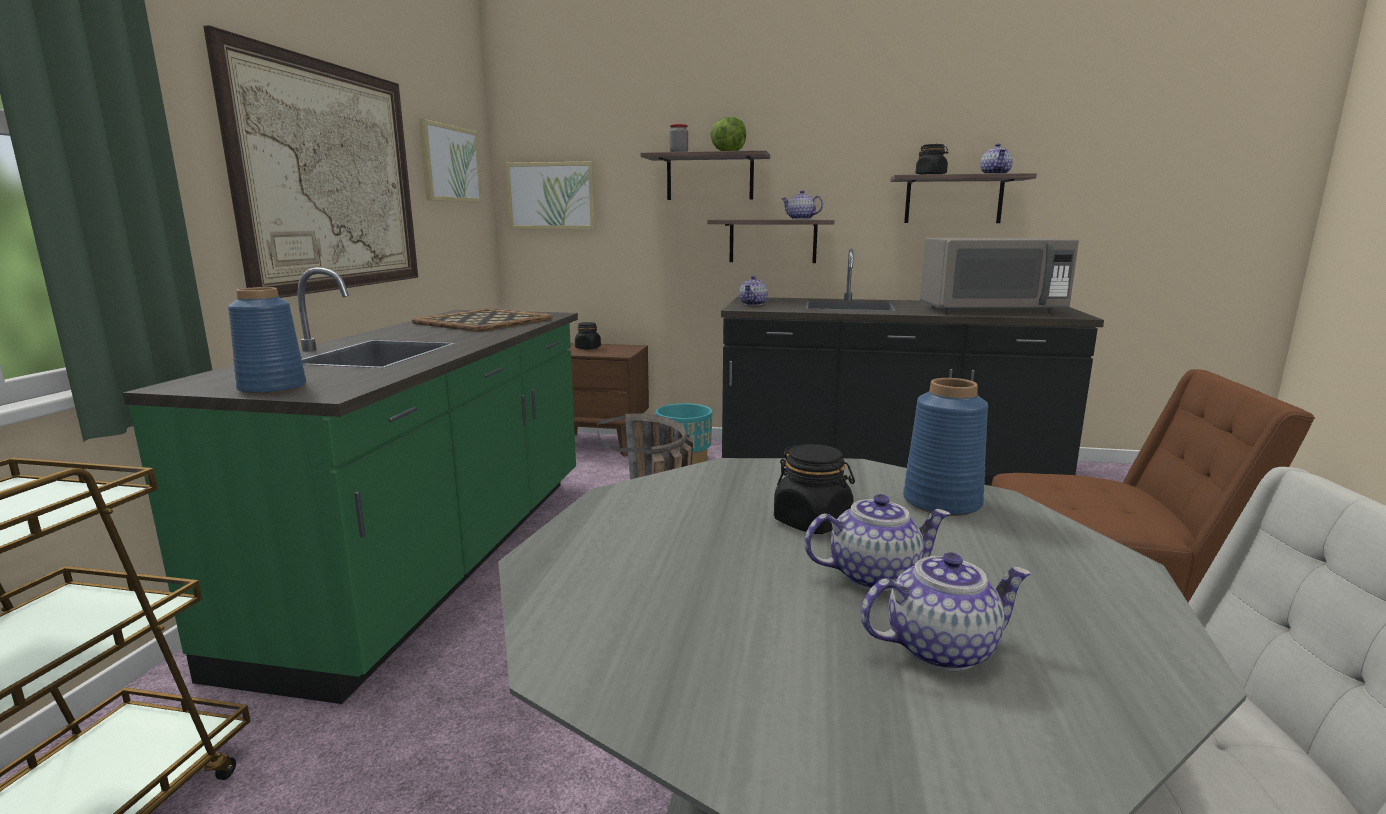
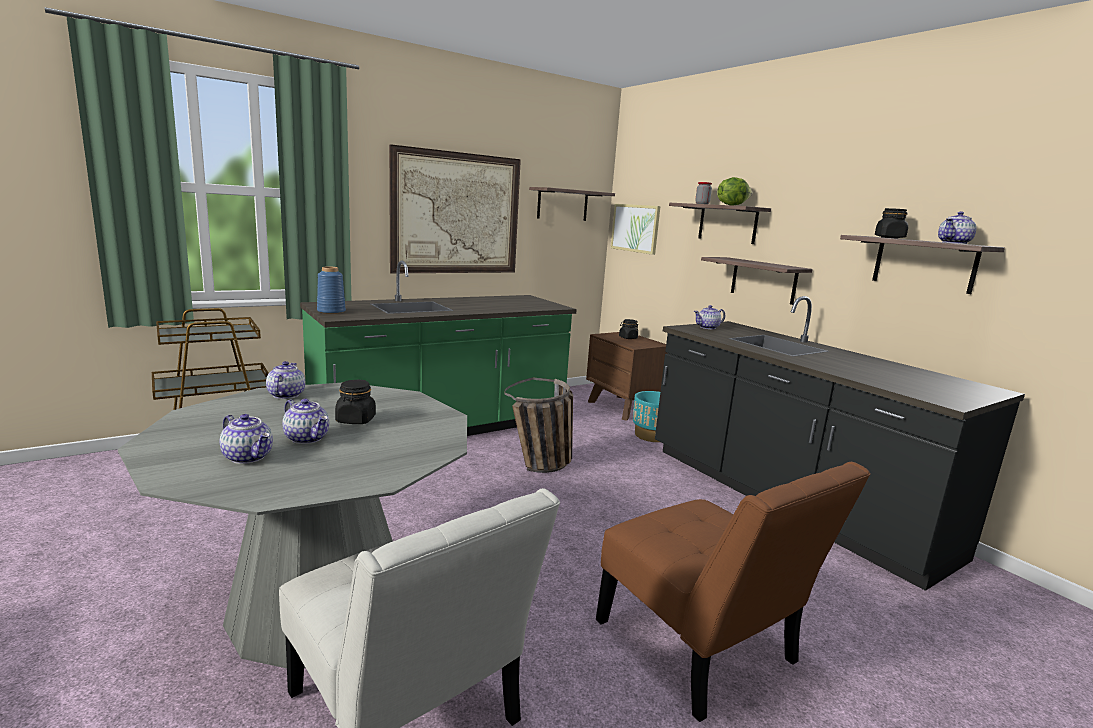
camera: 45 degrees right, 0 degrees up
tray [412,308,553,331] -> none
picture [419,119,482,203] -> shelf [529,187,615,221]
teapot [782,190,823,219] -> teapot moved to [266,361,305,399]
blue vase [903,378,988,516] -> none
grey microwave [920,238,1079,313] -> none

